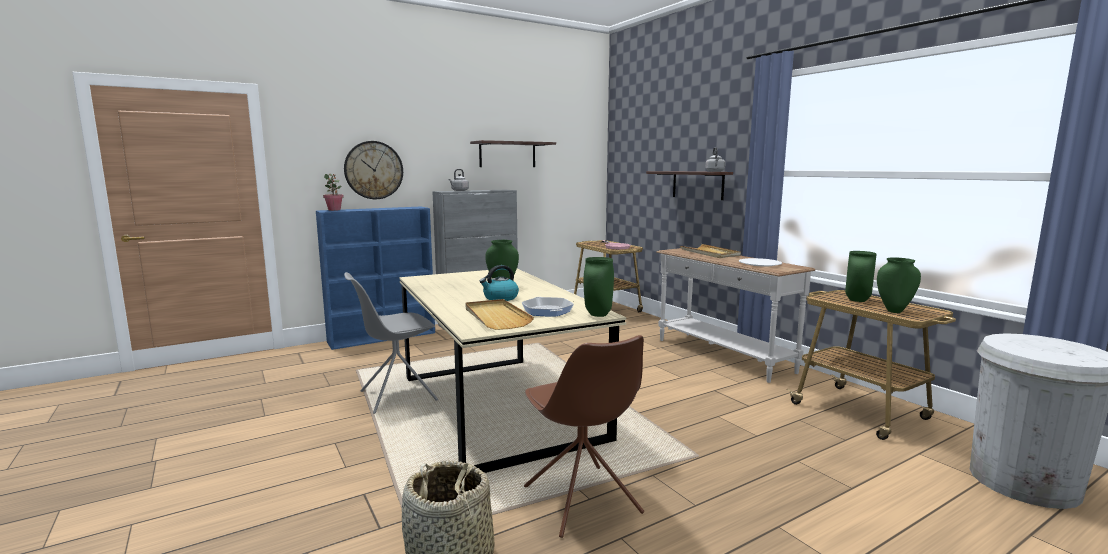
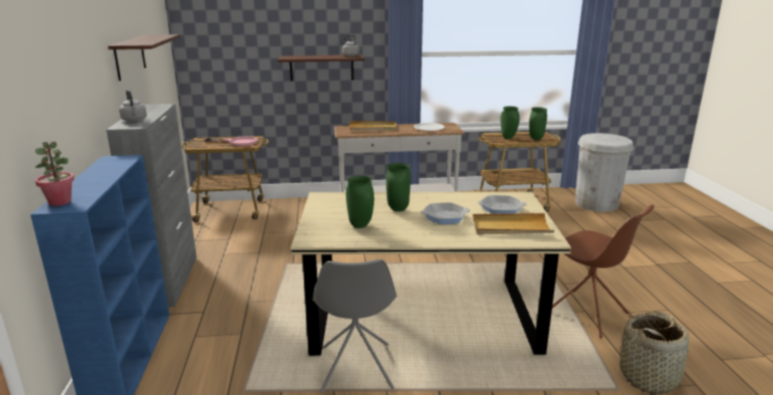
camera: 65 degrees left, 10 degrees up
wall clock [344,141,403,199] -> none
kettle [480,265,519,301] -> frying pan [420,203,470,224]
brown chair [524,335,644,538] -> brown chair turned 45 degrees clockwise [552,204,654,338]
green vase [583,257,614,317] -> green vase moved to [346,176,374,228]

